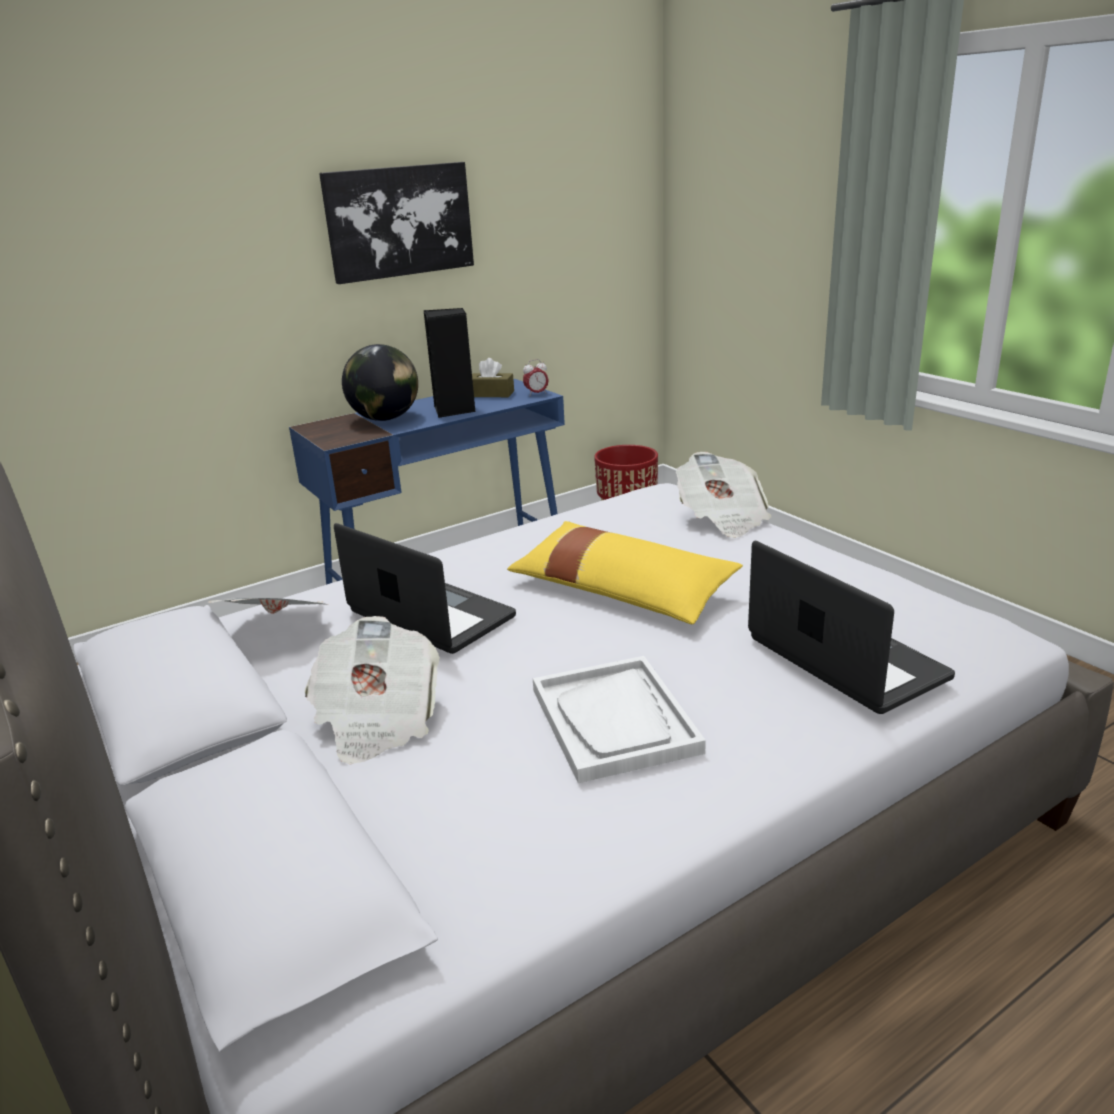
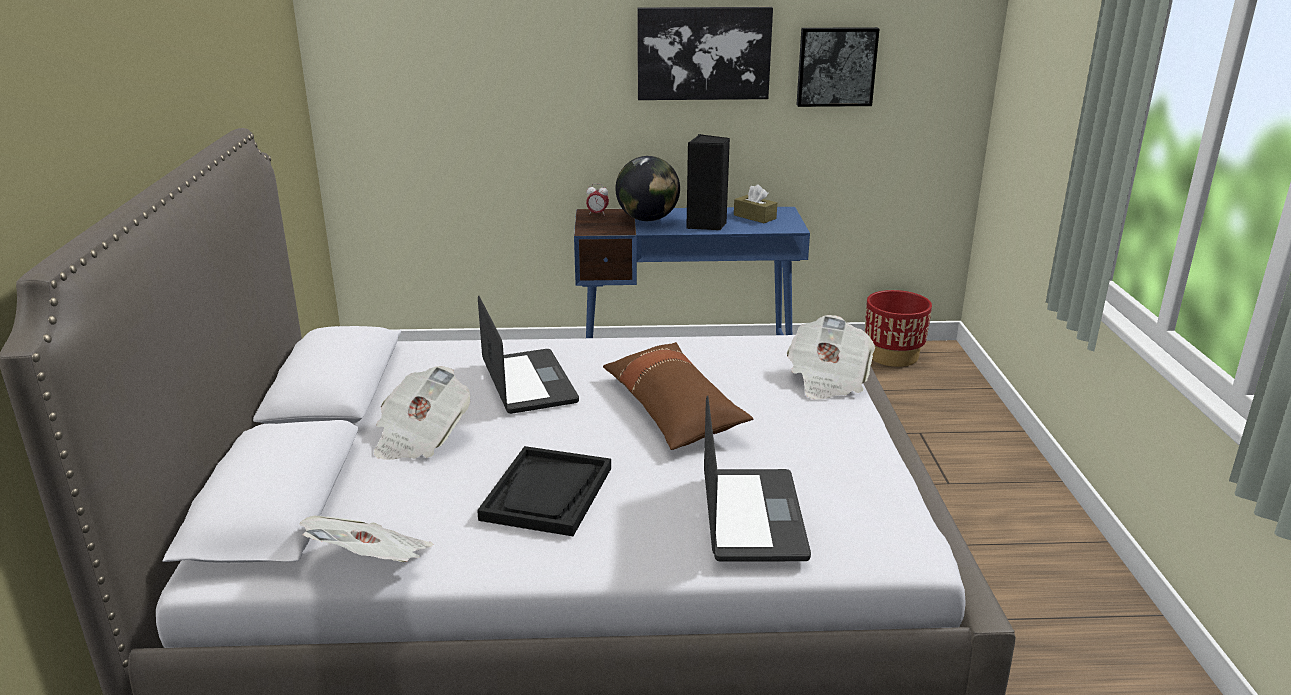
camera: 30 degrees right, 0 degrees up
newspaper [208,598,329,614] -> newspaper moved to [299,516,433,562]
yellow pillow [507,521,743,624] -> brown pillow [603,342,754,450]
alarm clock [523,359,549,395] -> alarm clock moved to [586,184,609,216]
white tray [533,656,706,783] -> black tray [477,446,611,536]
none -> picture [796,27,879,107]

